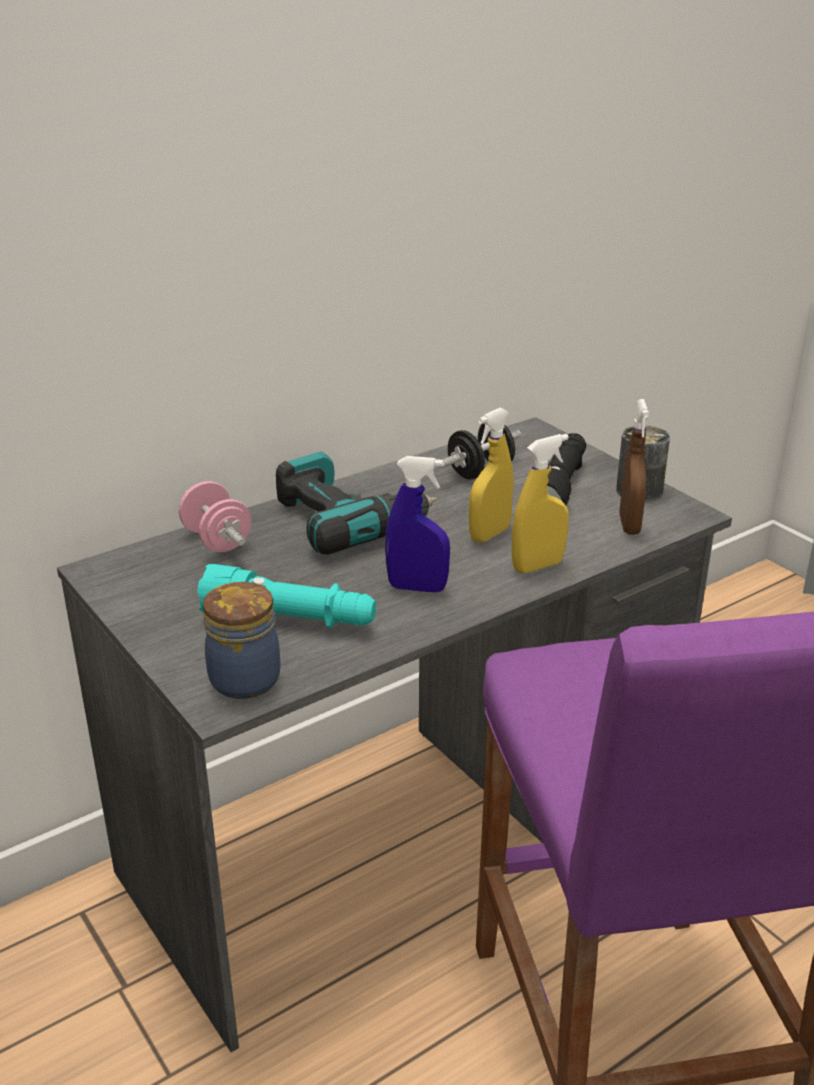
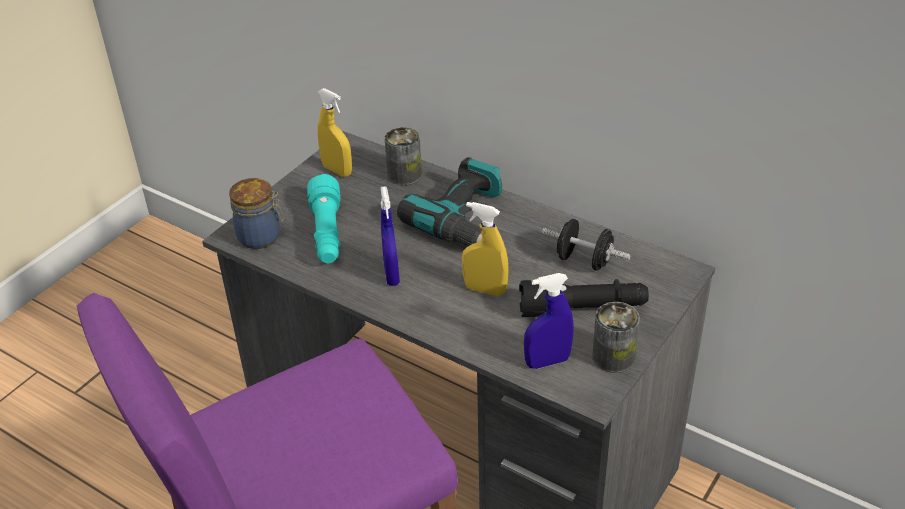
camera: 70 degrees right, 10 degrees up
pink dumbbell [179,481,252,552] -> can [385,127,422,185]
yellow spray bottle [512,434,569,573] -> yellow spray bottle moved to [318,88,352,177]
brown spray bottle [619,399,649,534] -> blue spray bottle [524,273,573,369]

